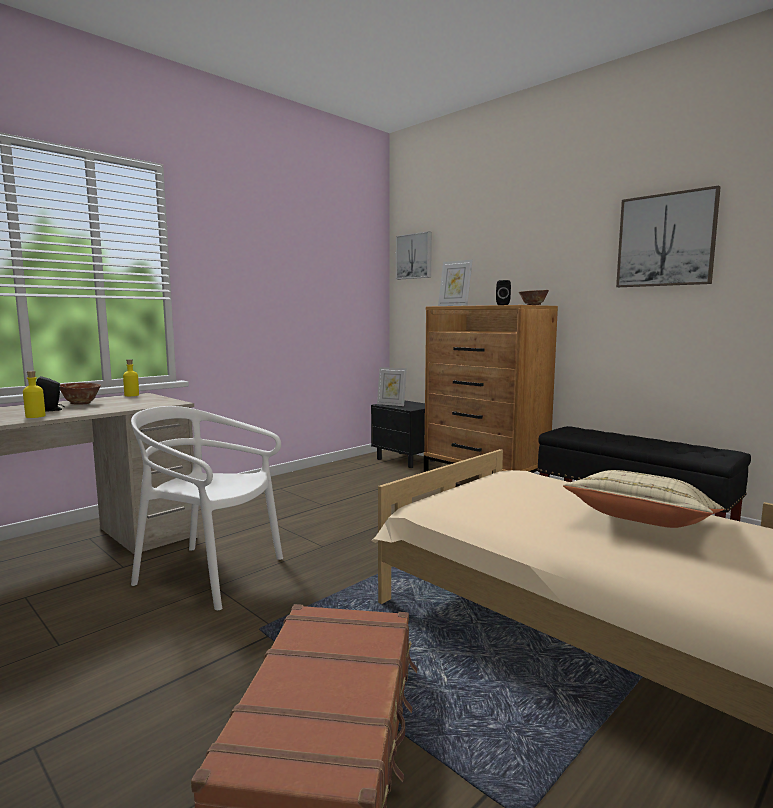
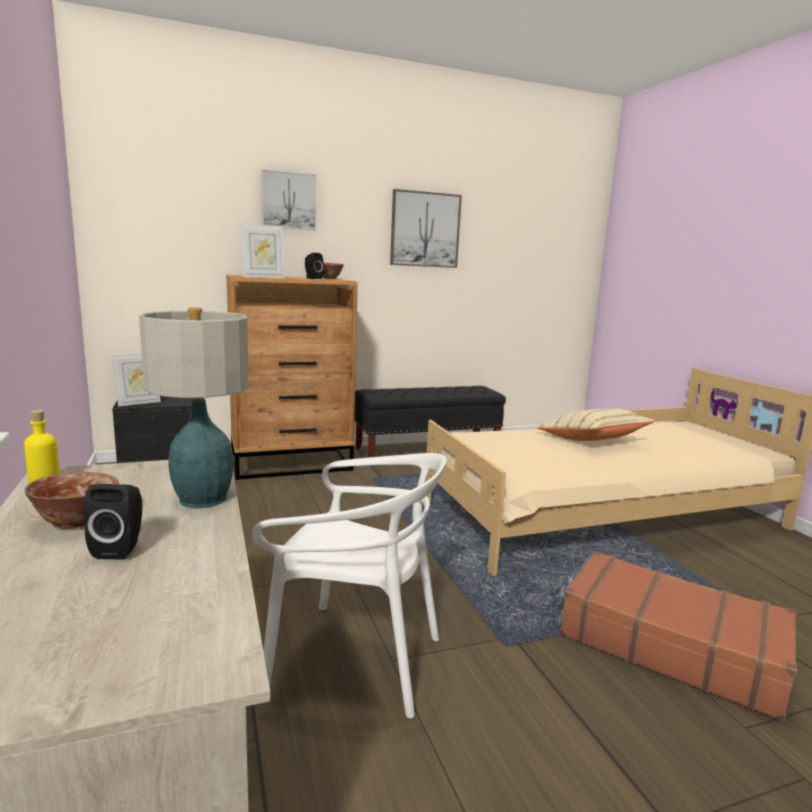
camera: 65 degrees left, 5 degrees up
yellow bottle [23,371,45,418] -> none
white chair [131,406,283,611] -> white chair turned 120 degrees counterclockwise [252,453,447,718]
picture [396,232,432,280] -> picture moved to [261,169,317,230]
none -> table lamp [139,307,249,508]

